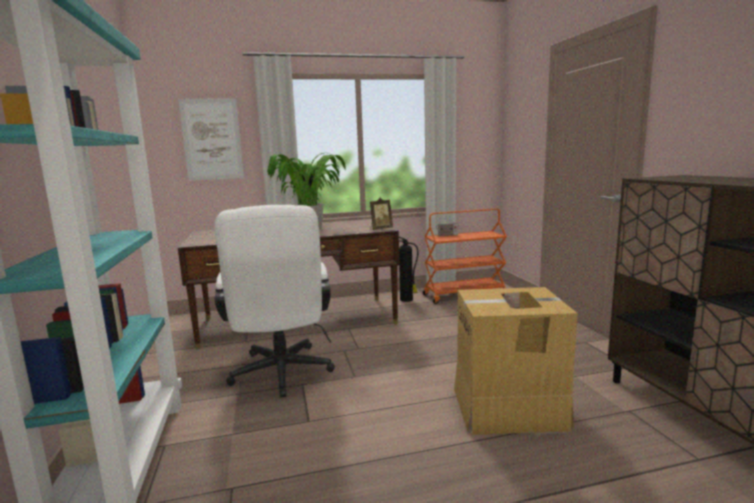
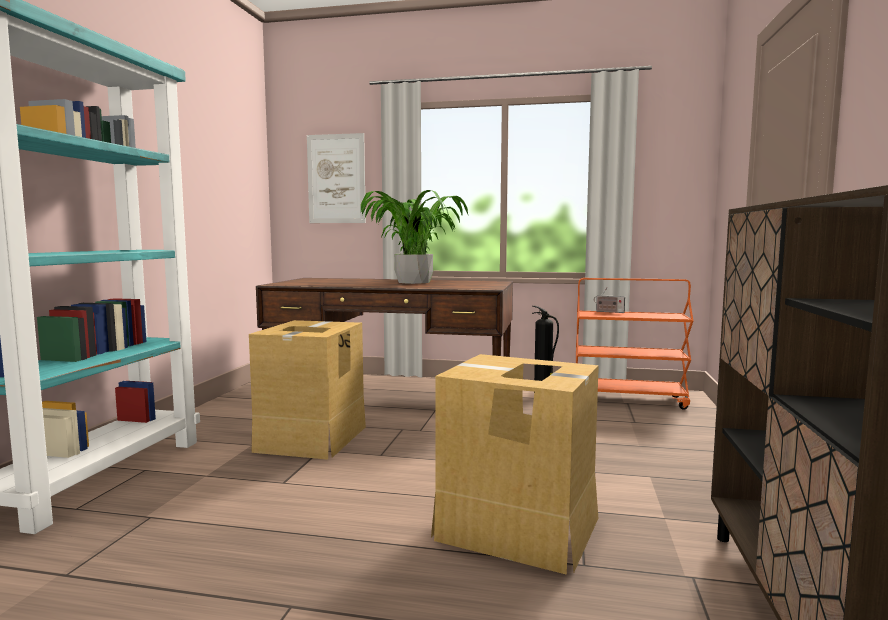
camera: 25 degrees right, 5 degrees down
white office chair [214,205,335,398] -> cardboard box [249,320,366,460]
picture frame [370,198,393,230] -> none

